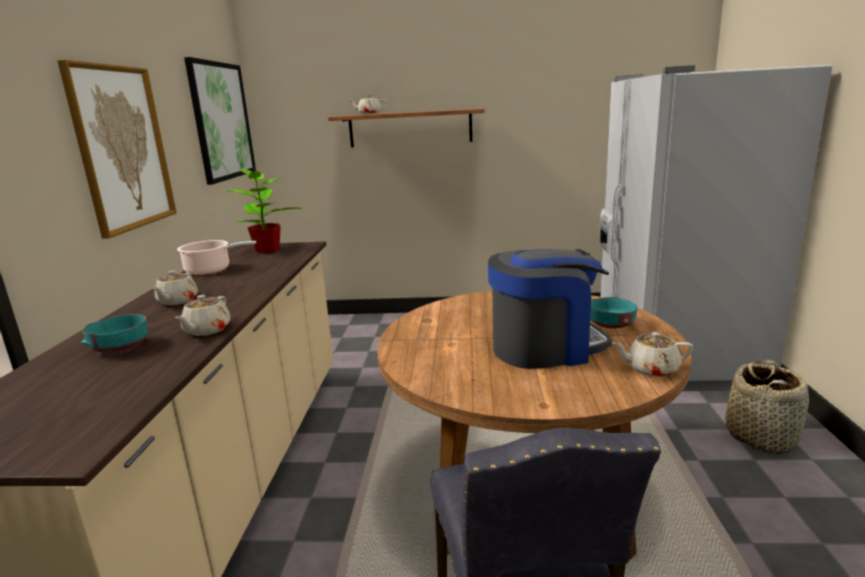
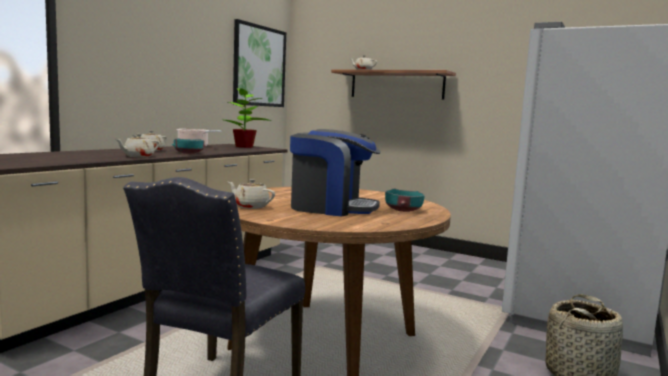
camera: 25 degrees right, 10 degrees down
picture [57,60,177,239] -> none
turquoise bowl [81,314,151,353] -> turquoise bowl moved to [172,138,206,154]
beige teapot [612,332,694,377] -> beige teapot moved to [228,179,275,209]

